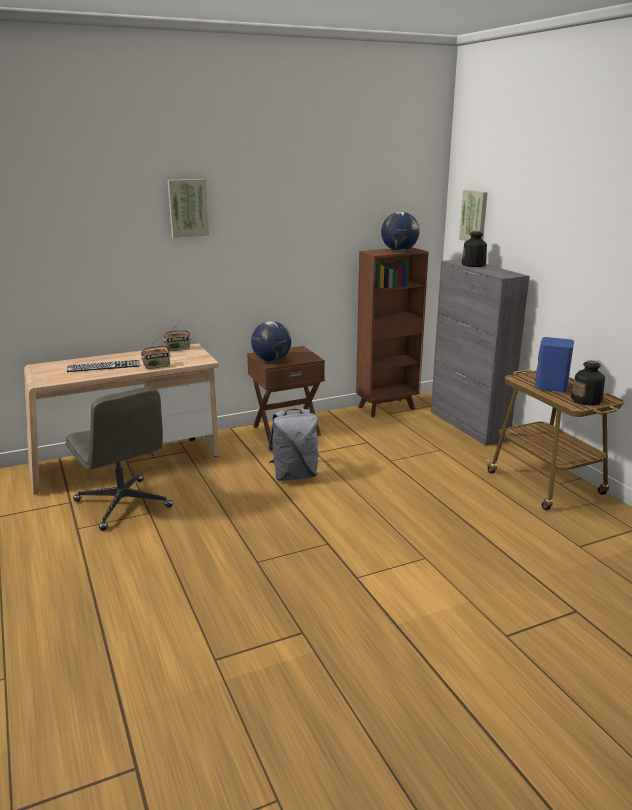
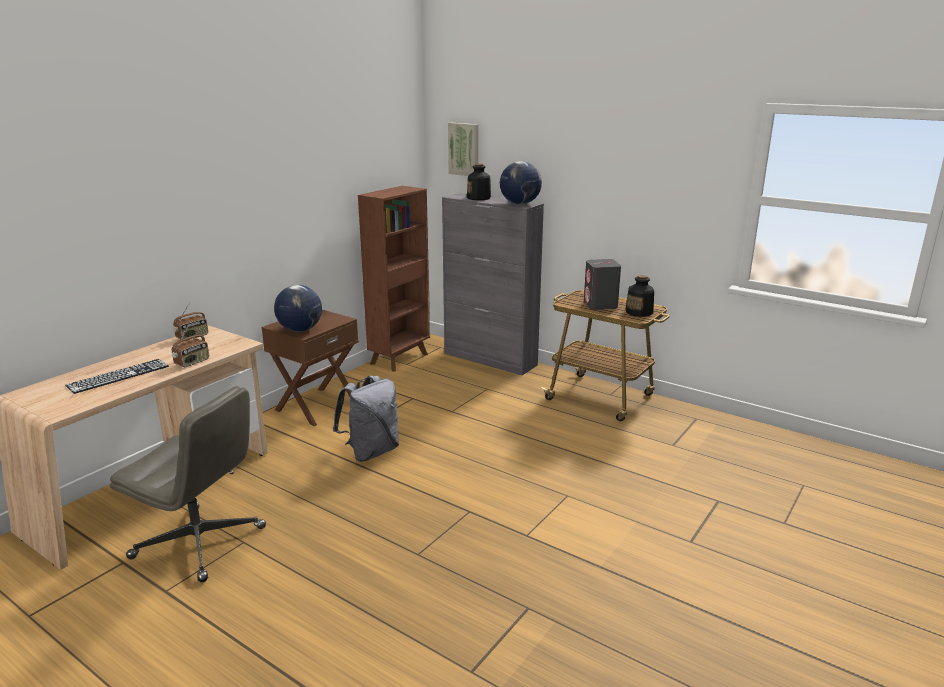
camera: 30 degrees left, 0 degrees up
picture [168,179,209,238] -> none
globe [381,212,420,251] -> globe moved to [500,161,542,205]
blue speaker [535,337,574,392] -> grey speaker [584,259,621,310]

